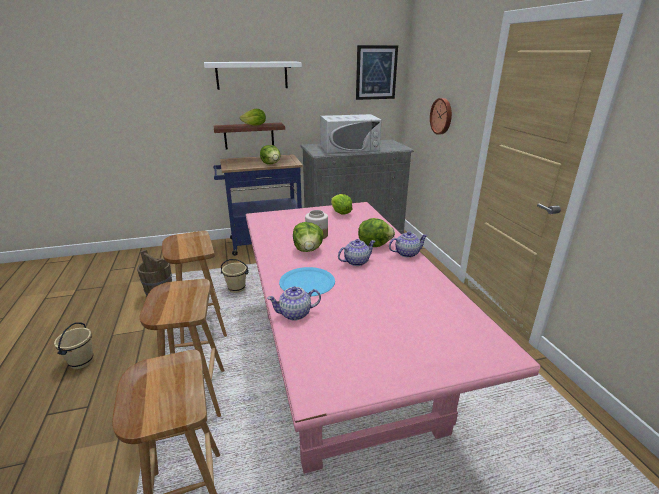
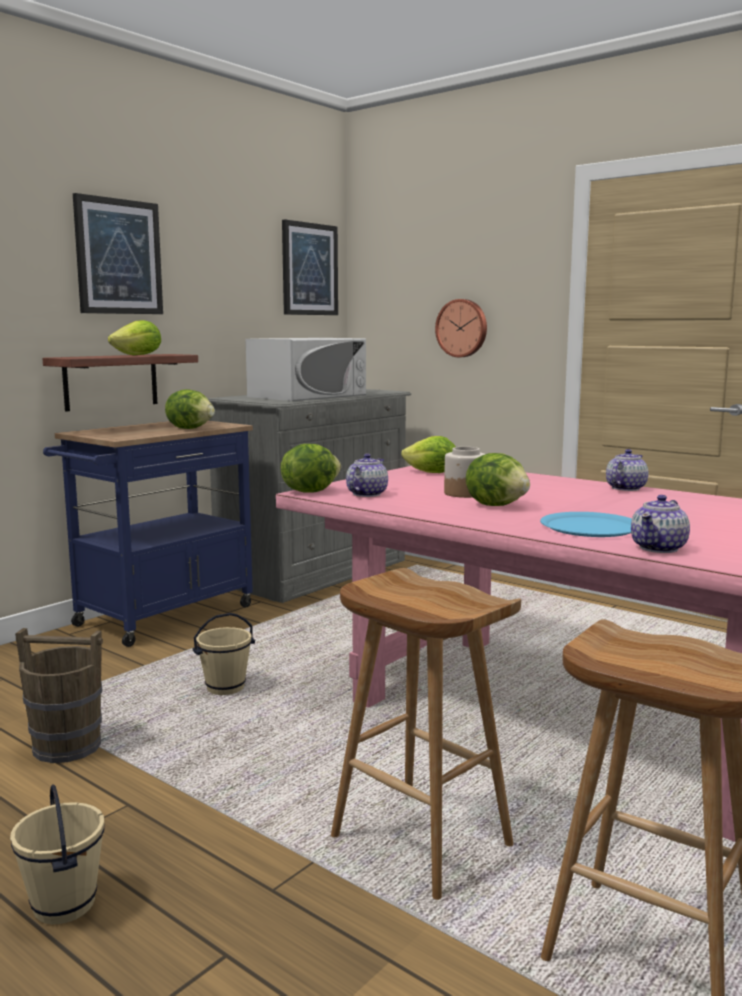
camera: 35 degrees left, 15 degrees down
brown stool [162,231,227,344] -> none
white shelf [204,61,302,90] -> picture [73,193,163,314]
teapot [338,239,375,266] -> teapot moved to [346,454,388,497]
lettuce [358,218,395,247] -> lettuce moved to [280,444,341,493]

